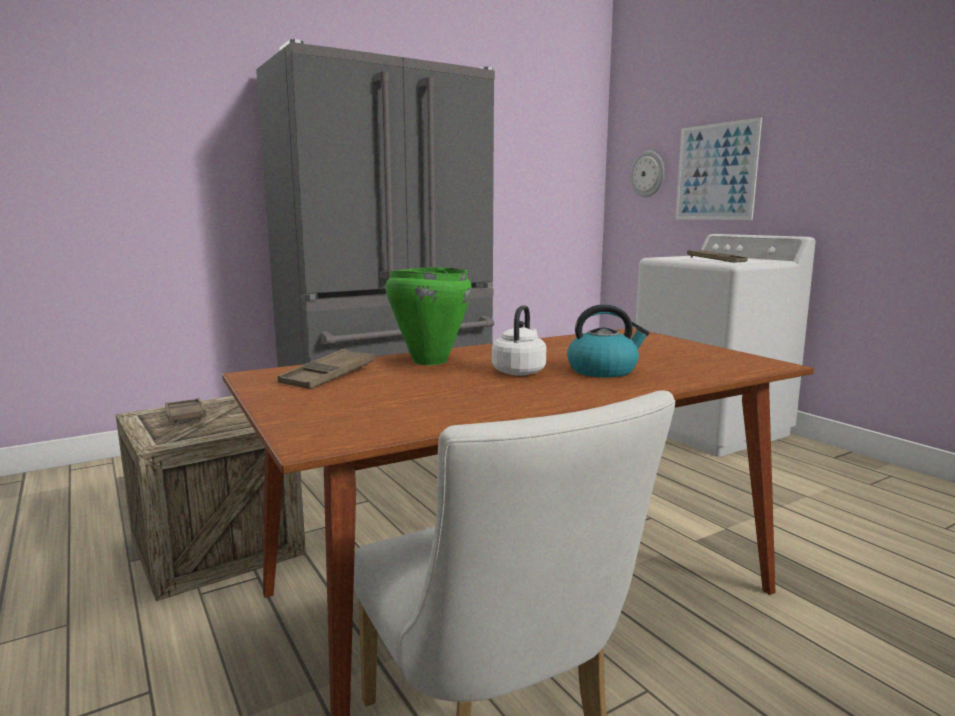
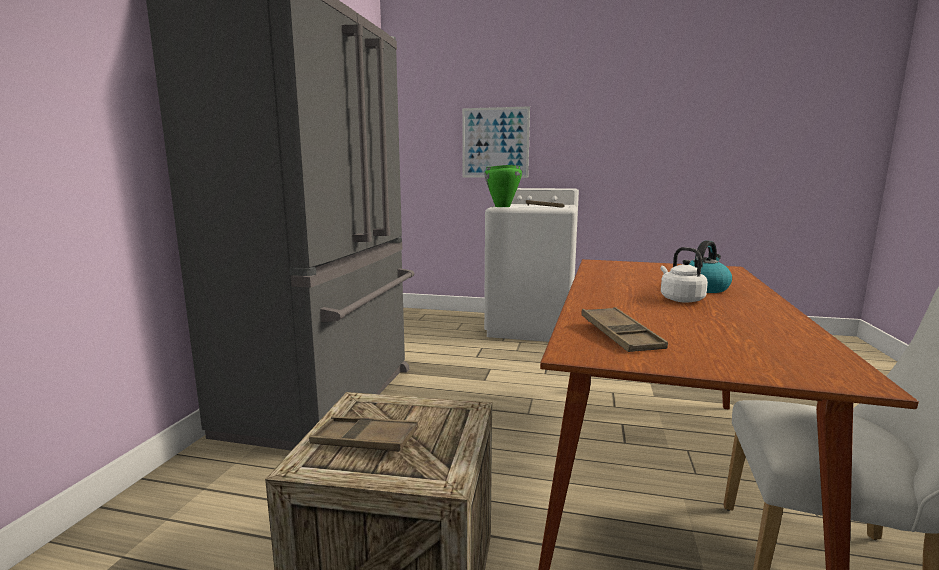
camera: 45 degrees left, 0 degrees up
green cooking pot [385,267,472,365] -> green cooking pot moved to [484,165,522,207]
wall clock [631,151,664,197] -> none

